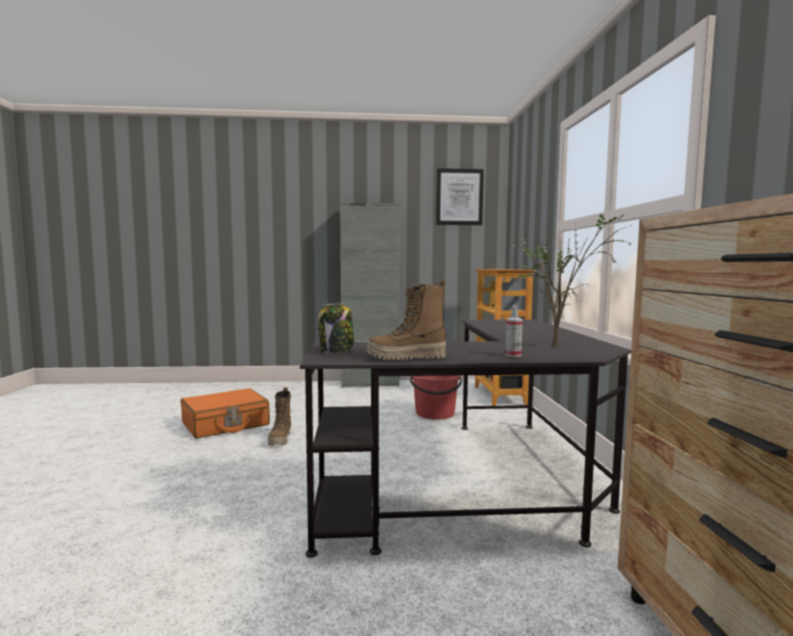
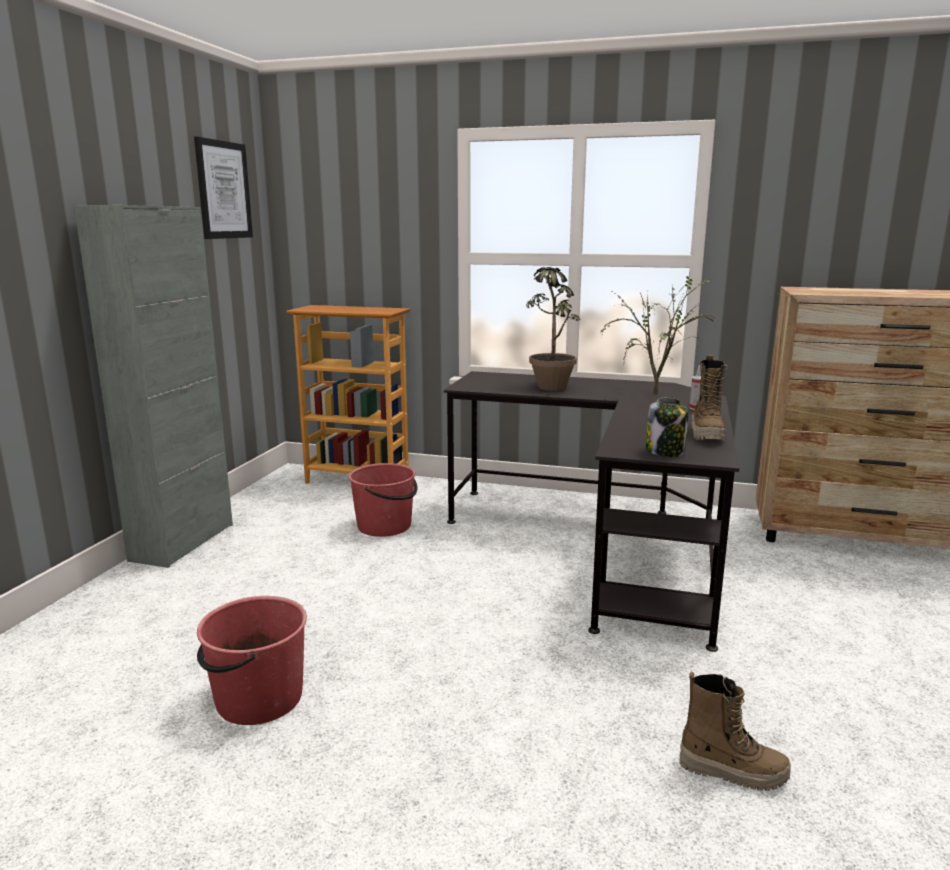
camera: 70 degrees left, 10 degrees up
orange suitcase [181,388,270,438] -> red bucket [197,596,307,725]
boot [268,388,291,445] -> boot moved to [680,671,791,791]
none -> potted plant [526,267,580,391]

